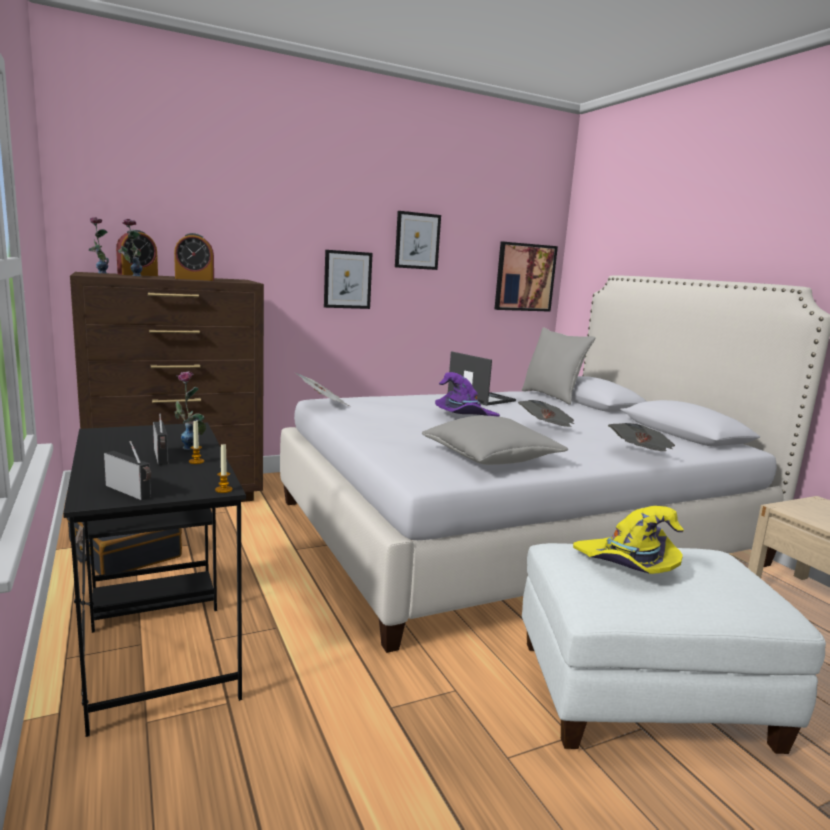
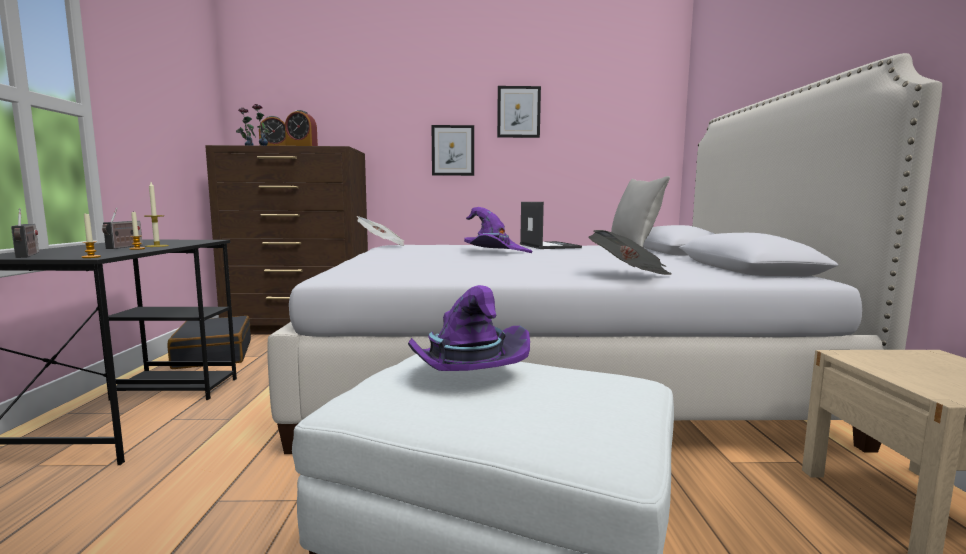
camera: 25 degrees right, 5 degrees down
vase [174,371,206,450] -> candle [144,182,169,247]
grey pillow [422,416,568,465] -> none
picture [495,242,558,312] -> none
newspaper [518,400,574,427] -> none
yellow hat [573,506,684,574] -> purple hat [408,285,530,371]

